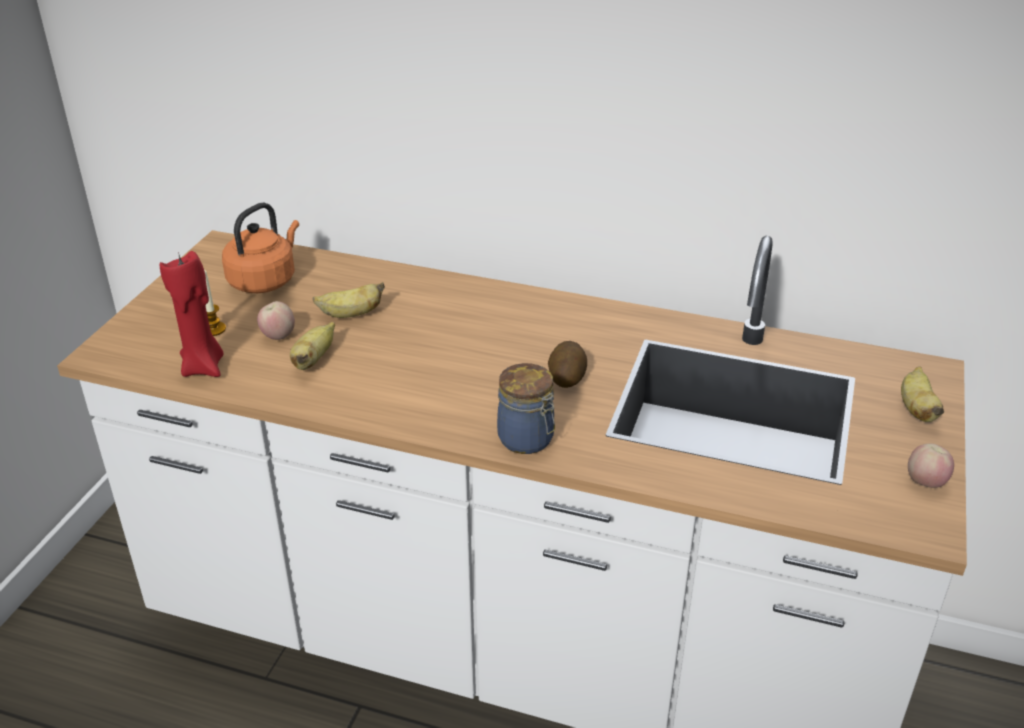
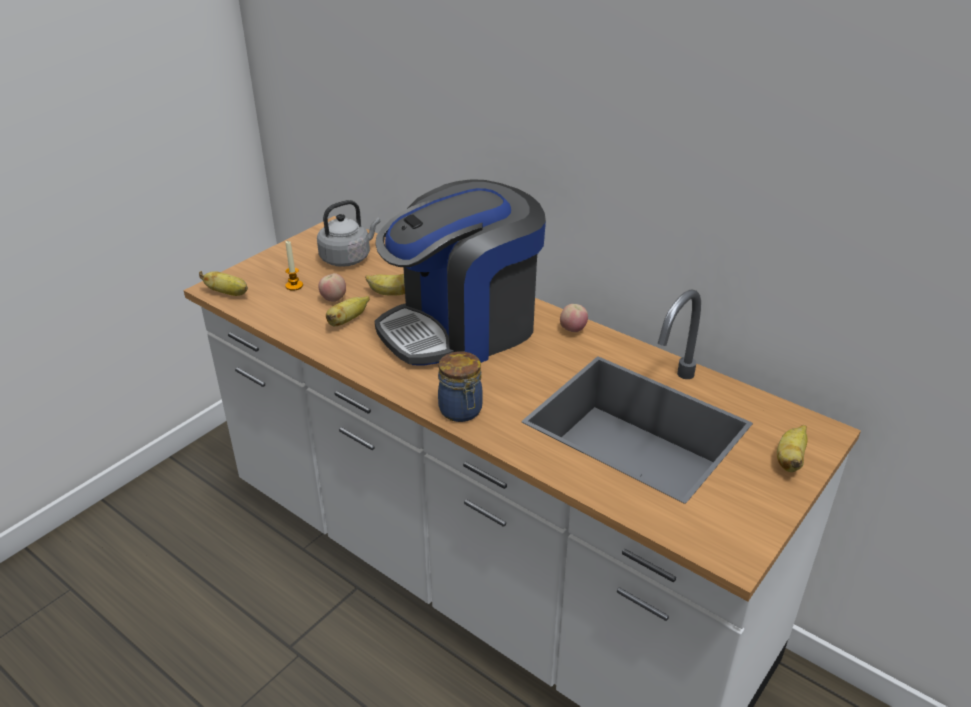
camera: 20 degrees right, 0 degrees up
red candle [160,251,224,377] -> none
orange kettle [222,203,299,293] -> grey kettle [317,200,380,267]
potato [548,341,587,388] -> none
apple [908,444,954,488] -> apple moved to [560,304,588,332]
none -> banana [199,271,248,296]
none -> coffee machine [375,179,546,366]

